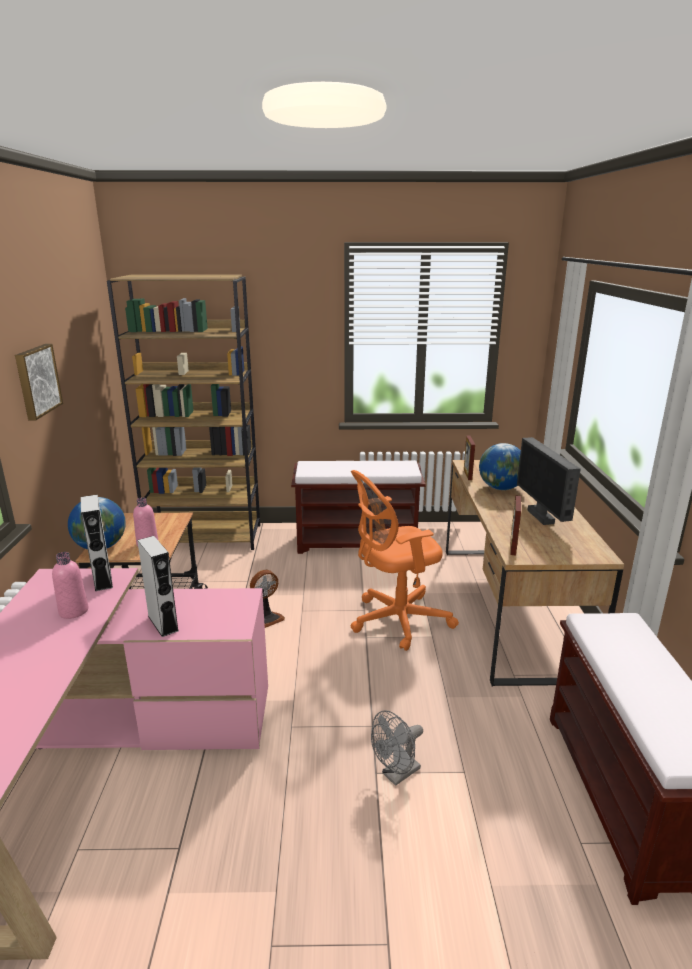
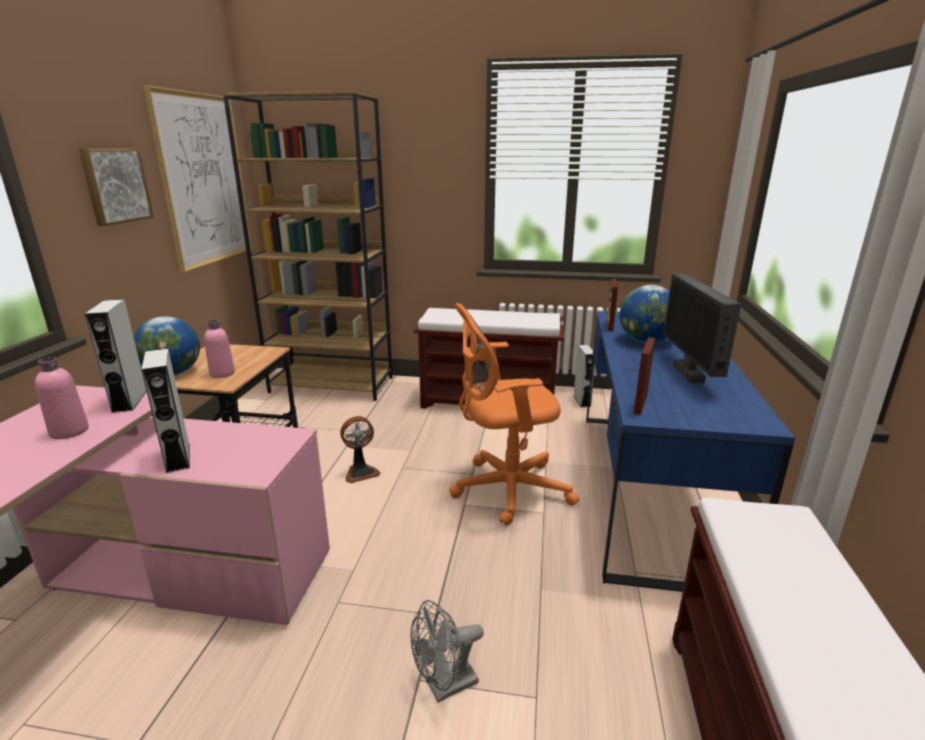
camera: 10 degrees right, 0 degrees up
brown desk [446,460,624,687] -> blue desk [586,311,795,592]
none -> picture [143,85,252,273]
none -> grey speaker [574,345,595,407]

